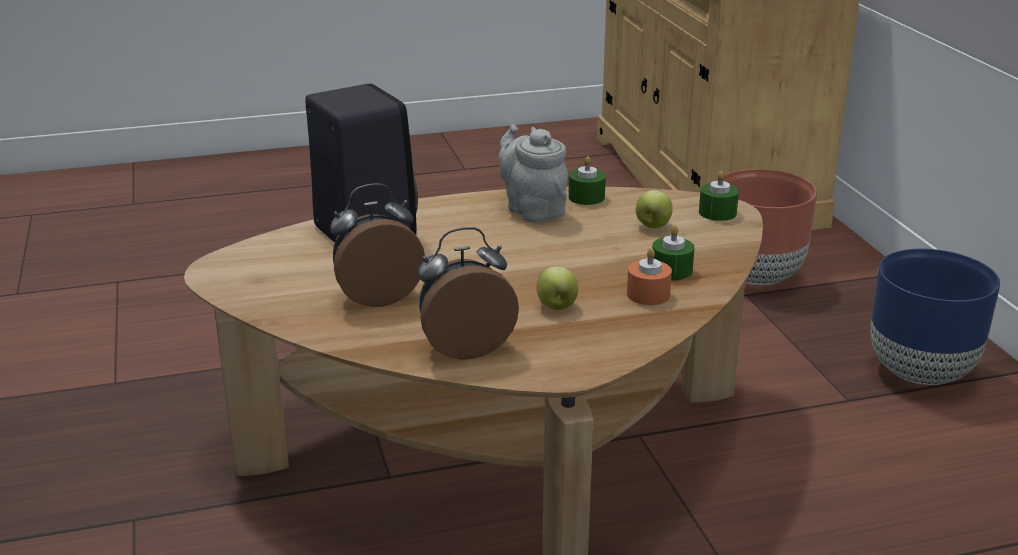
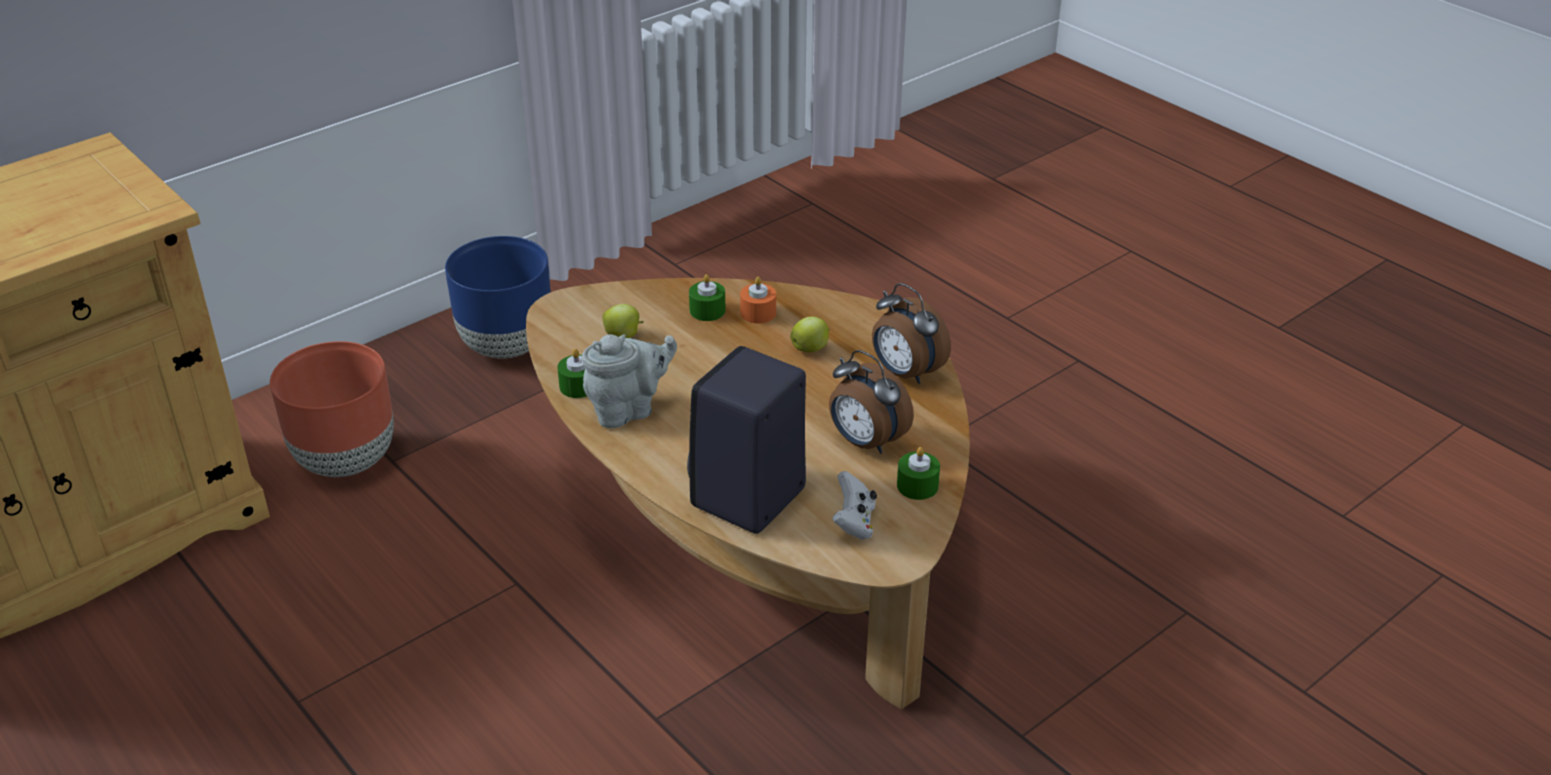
camera: 115 degrees left, 10 degrees up
grey teapot [499,125,568,223] -> grey teapot turned 150 degrees counterclockwise [582,334,677,428]
green candle [699,171,739,221] -> green candle moved to [897,447,940,500]
none -> white game controller [832,471,877,540]

